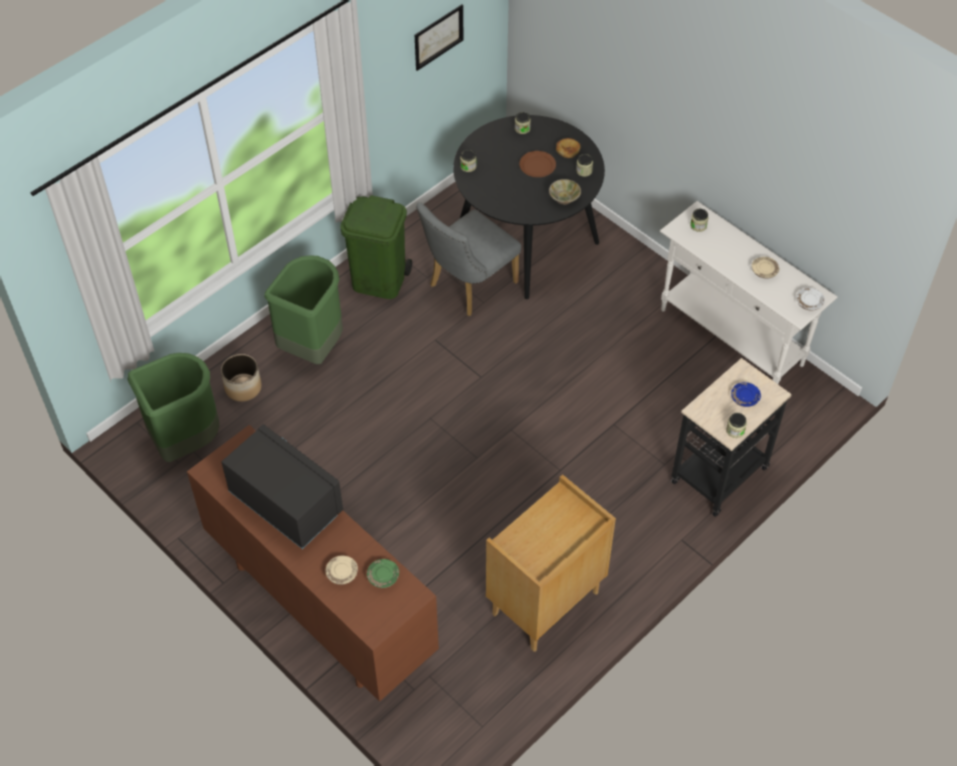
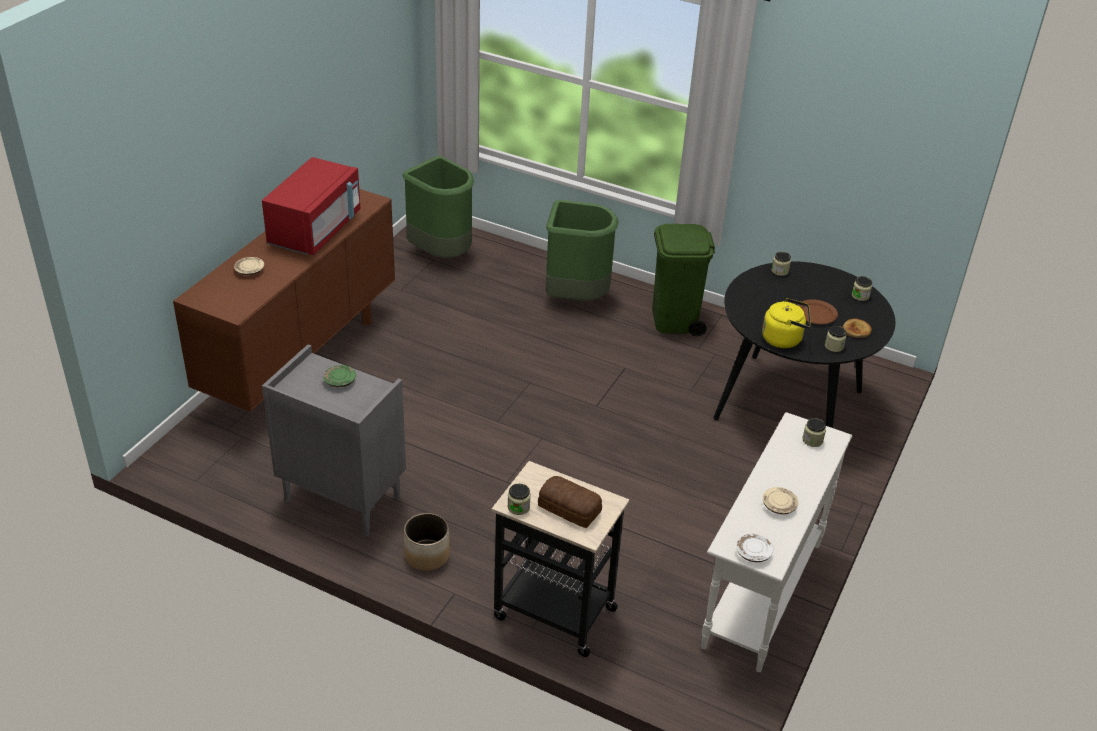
camera: 70 degrees right, 15 degrees down
planter [221,354,262,402] -> planter moved to [404,513,450,571]
black microwave [221,424,343,549] -> red microwave [262,157,361,255]
green plate [367,559,399,588] -> green plate moved to [323,365,356,387]
picture [415,5,464,71] -> none
grey chair [416,202,521,316] -> none
brown cabinet [486,474,616,652] -> grey cabinet [262,344,406,537]
beige bowl [549,179,581,205] -> yellow kettle [762,298,811,348]
blue plate [731,382,761,407] -> bread [538,476,602,528]

